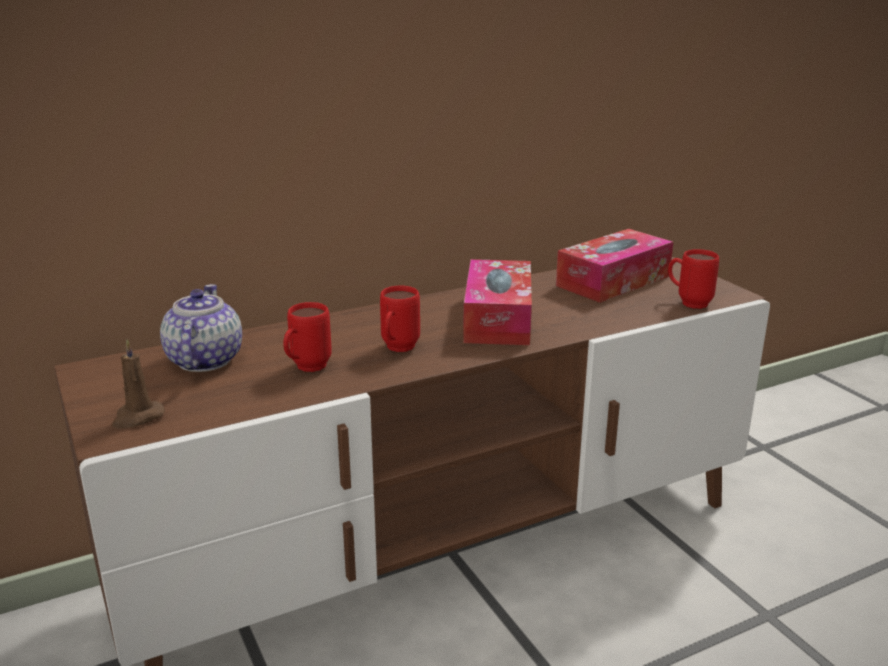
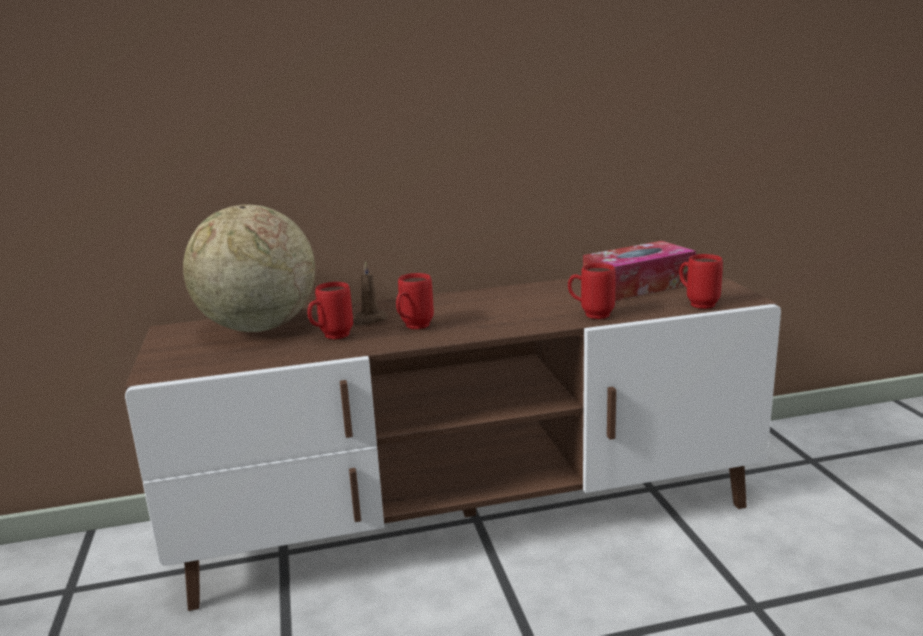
camera: 15 degrees right, 5 degrees down
brown candle [112,339,165,429] -> brown candle moved to [353,261,388,325]
teapot [160,284,242,372] -> globe [183,205,315,332]
tissue box [463,259,532,345] -> none
none -> red mug [568,263,616,319]

